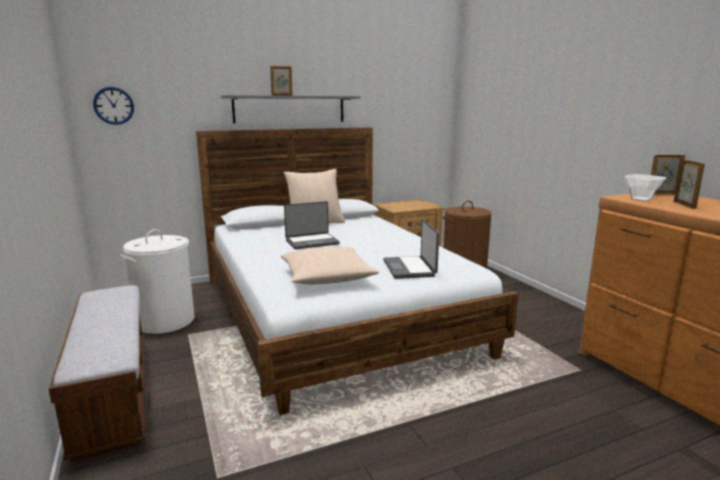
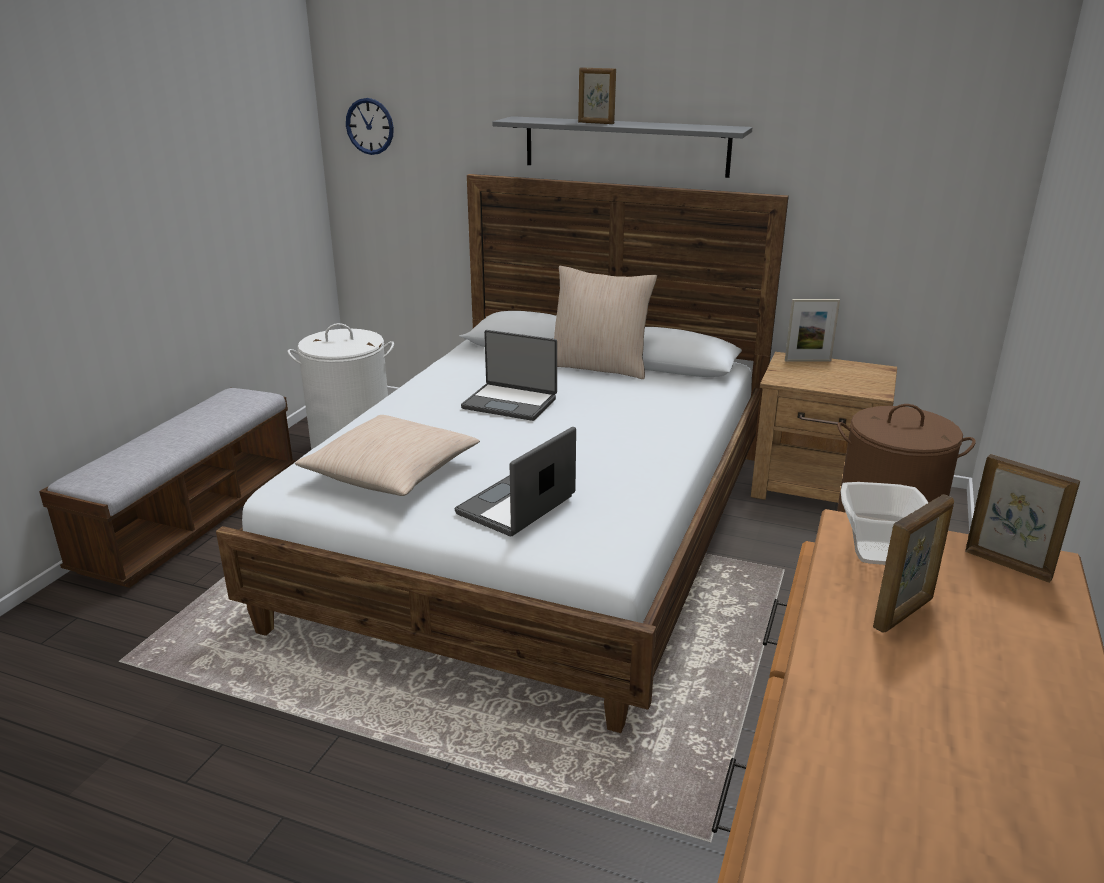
camera: 45 degrees right, 10 degrees up
none -> picture frame [785,299,840,362]

